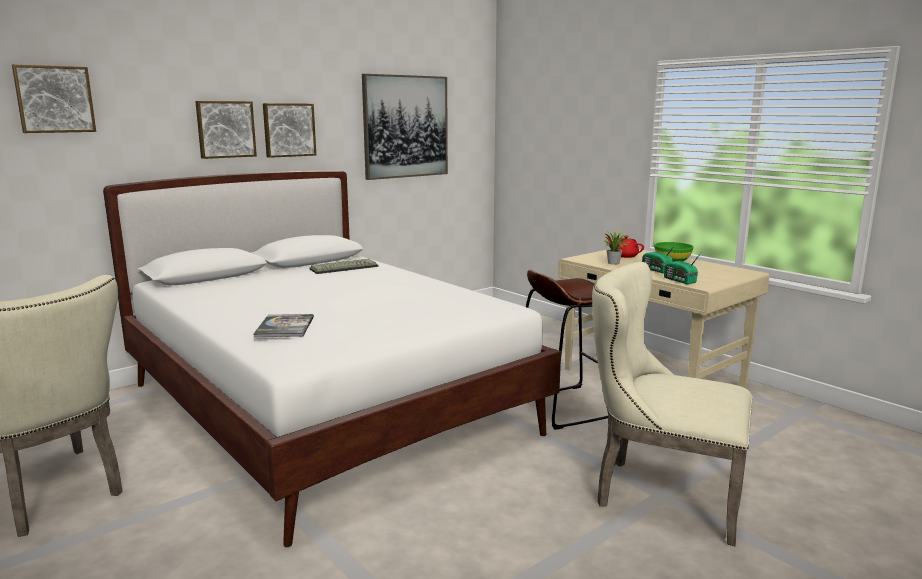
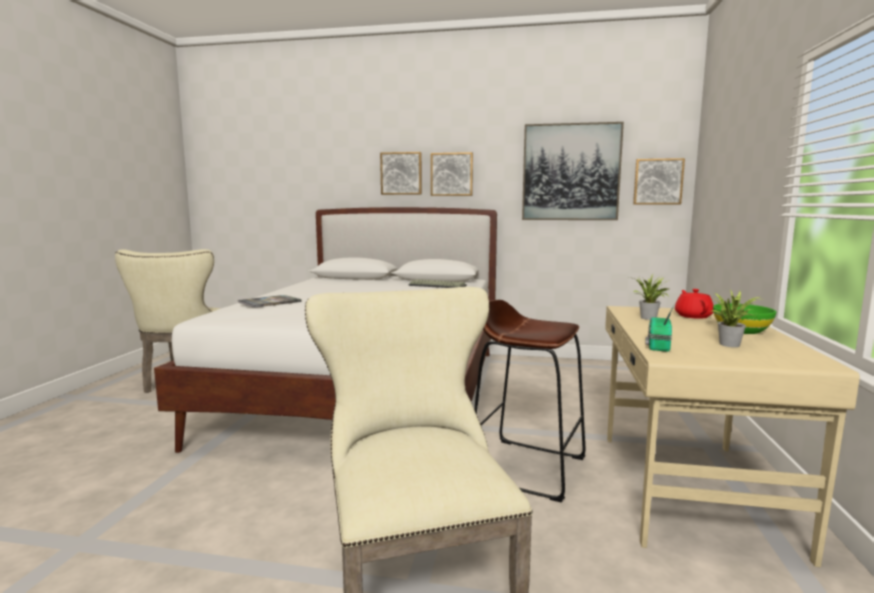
camera: 50 degrees right, 5 degrees down
picture [12,64,96,133] -> picture moved to [633,158,685,205]
radio [642,242,677,273] -> none
none -> potted plant [712,290,759,347]

